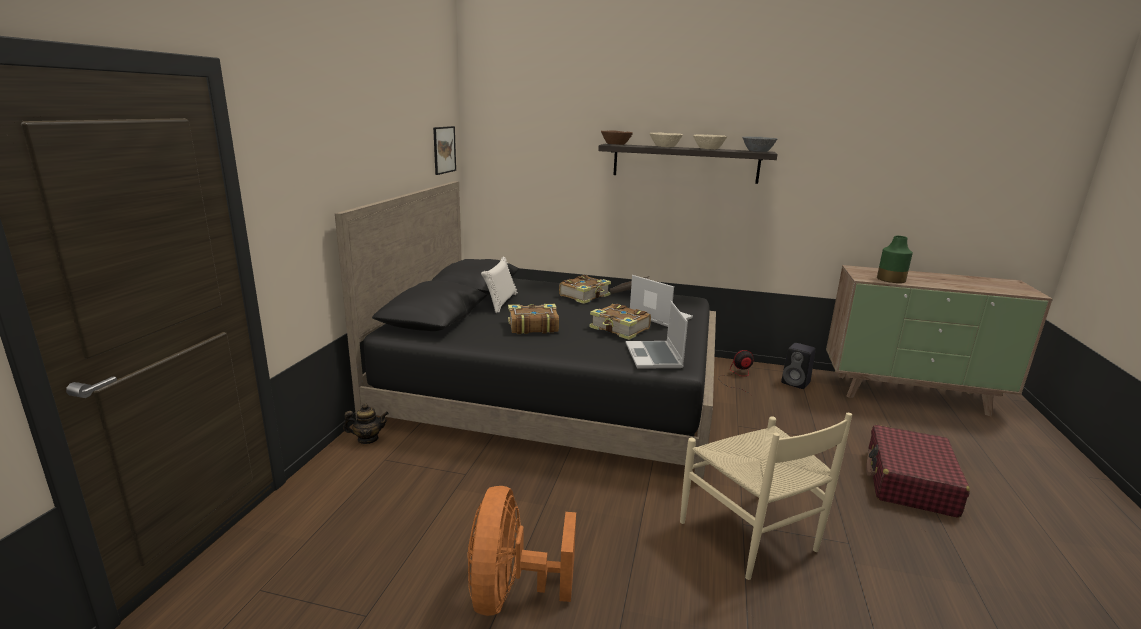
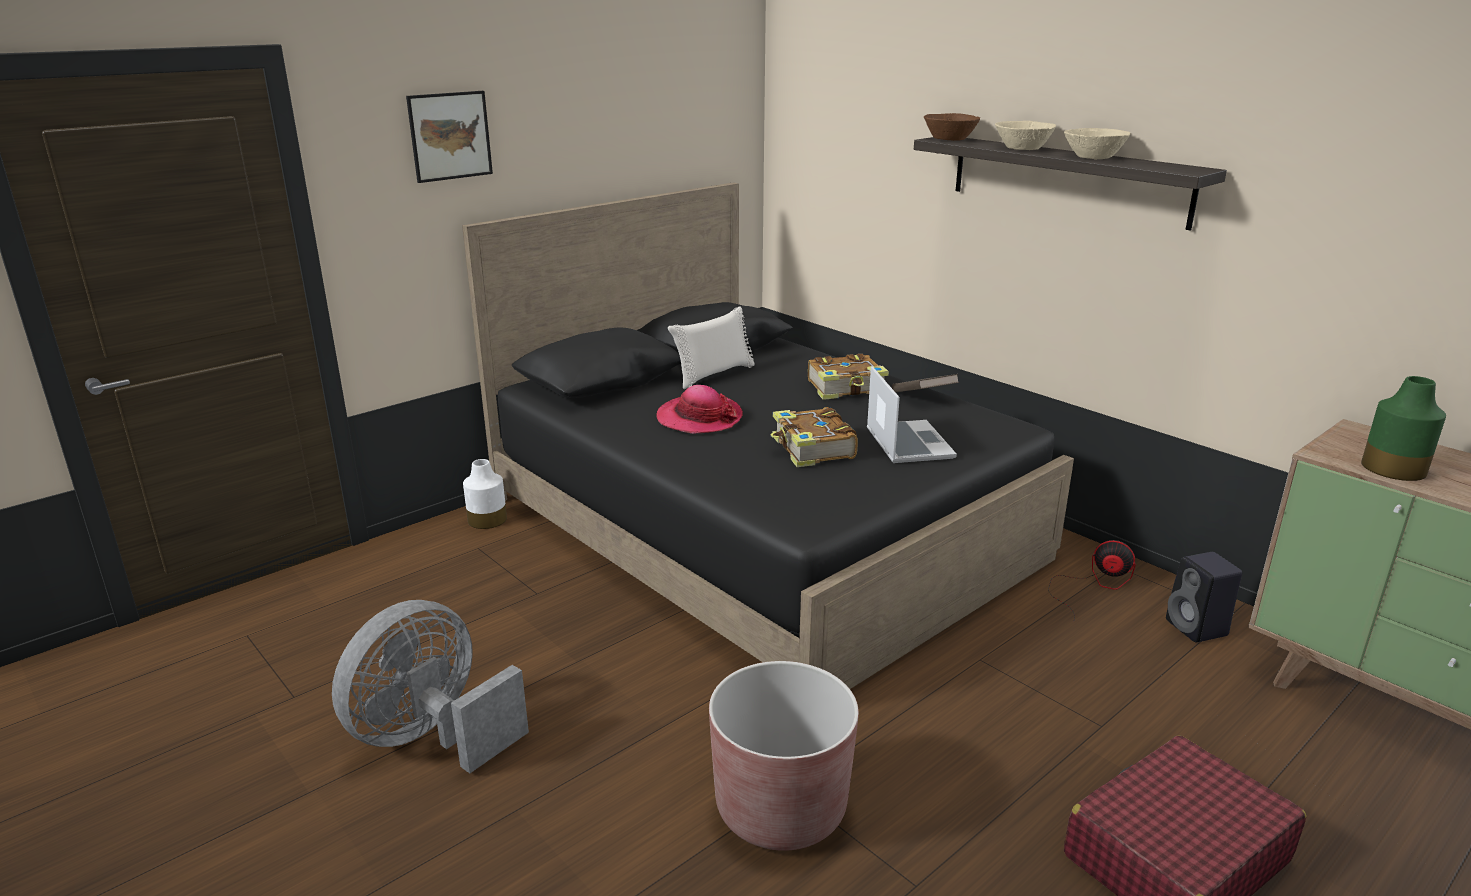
camera: 35 degrees right, 5 degrees up
teapot [343,403,389,444] -> white vase [463,459,507,529]
picture [433,126,456,175] -> picture moved to [406,91,493,183]
orange fan [468,486,576,616] -> grey fan [332,600,529,773]
book [508,304,559,334] -> hat [657,385,743,433]
laptop [626,301,688,369] -> none
beige chair [680,413,852,580] -> brown planter [709,661,859,851]
grey bowl [742,137,777,152] -> none

